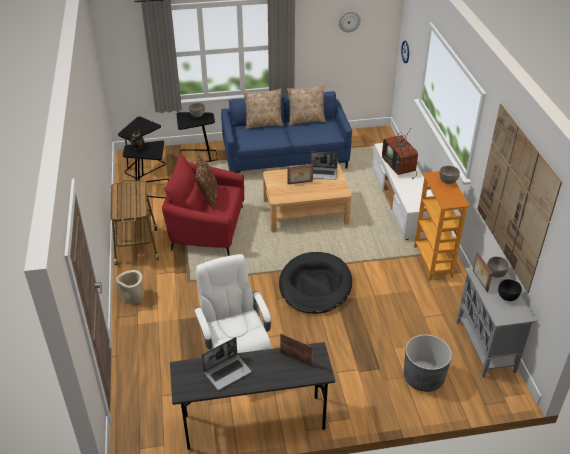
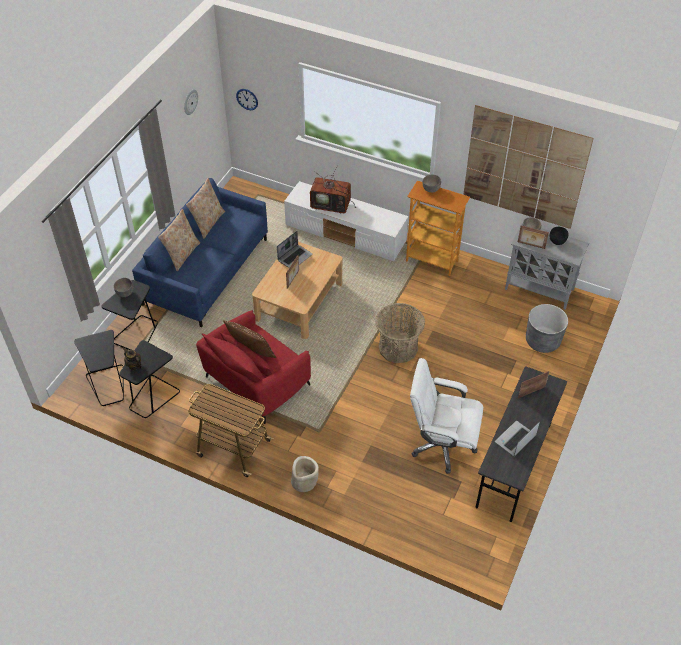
camera: 55 degrees left, 10 degrees up
laptop [202,337,252,390] -> laptop turned 135 degrees counterclockwise [495,421,540,457]
black dog bed [279,252,352,314] -> basket [376,303,425,363]

